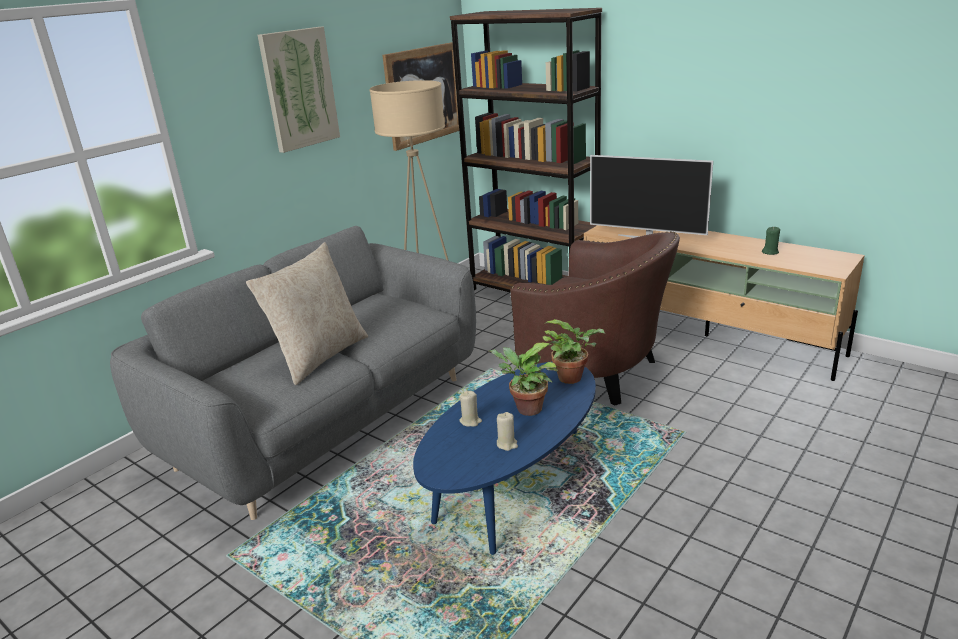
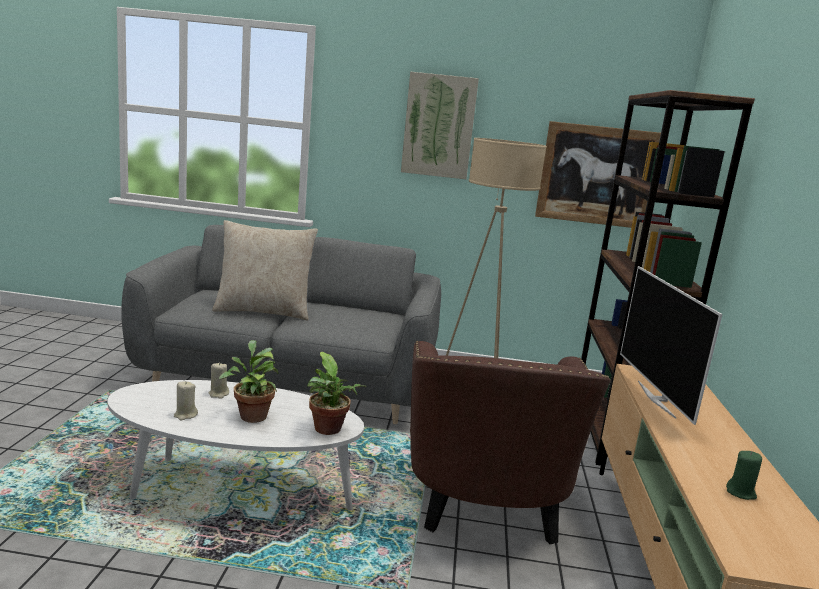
camera: 55 degrees right, 10 degrees down
blue coffee table [413,362,596,555] -> white coffee table [108,380,364,510]

